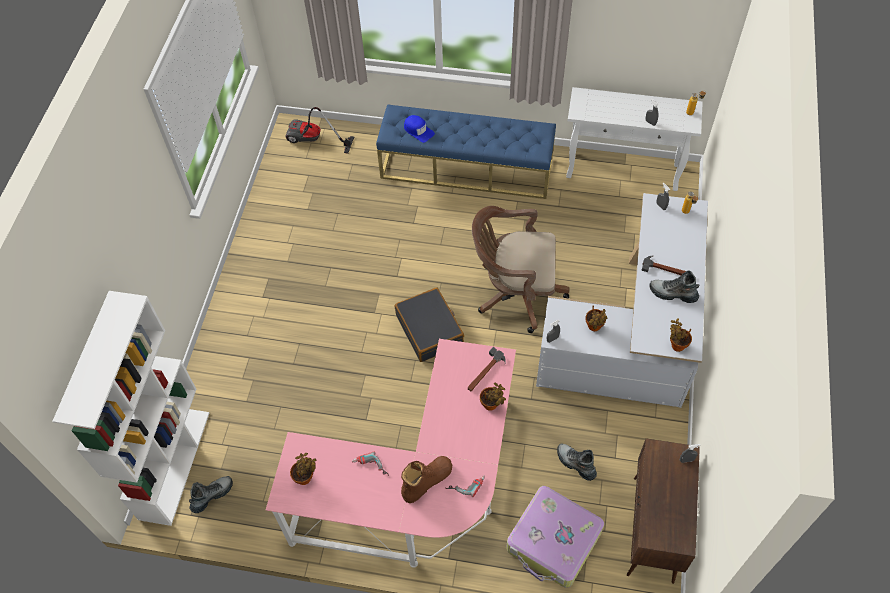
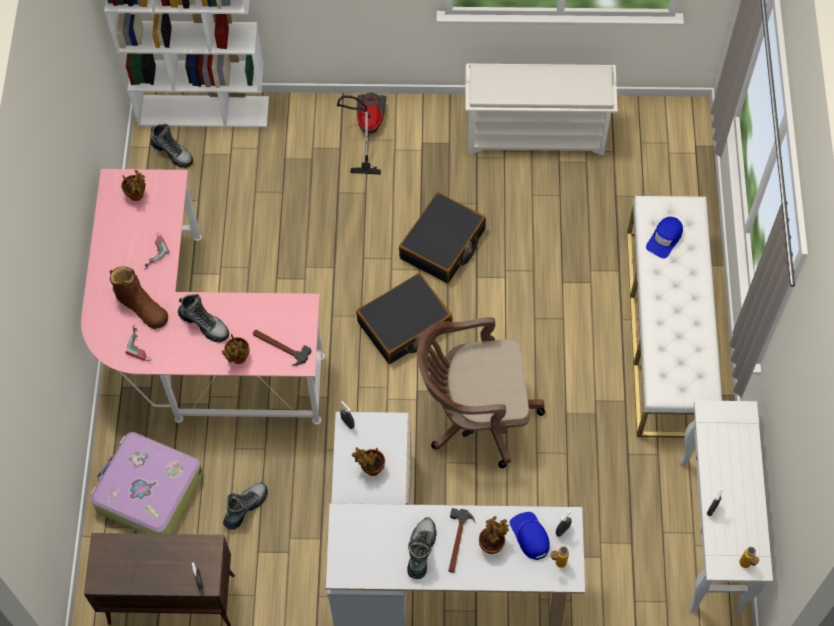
camera: 80 degrees right, 5 degrees up
vacuum cleaner [285,107,354,154] -> vacuum cleaner moved to [337,92,386,175]
blue bench [376,104,556,199] -> white bench [627,196,722,438]
brown office chair [472,206,569,333] -> brown office chair turned 90 degrees counterclockwise [417,317,545,468]
potted plant [670,318,692,352] -> potted plant moved to [479,516,509,554]
none -> boot [178,294,229,342]
none -> black suitcase [399,192,486,283]
none -> white shoe rack [465,64,618,155]
none -> blue cap [510,512,550,560]

